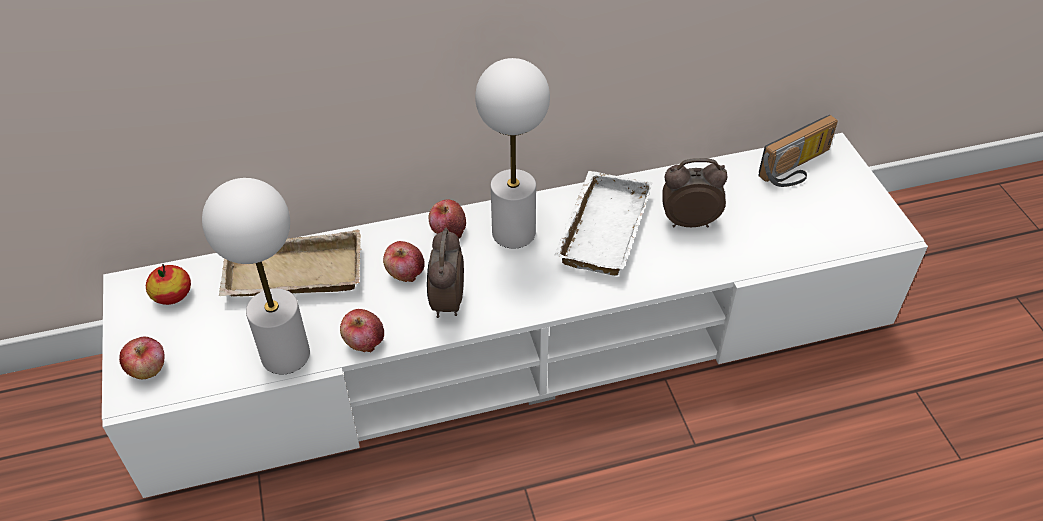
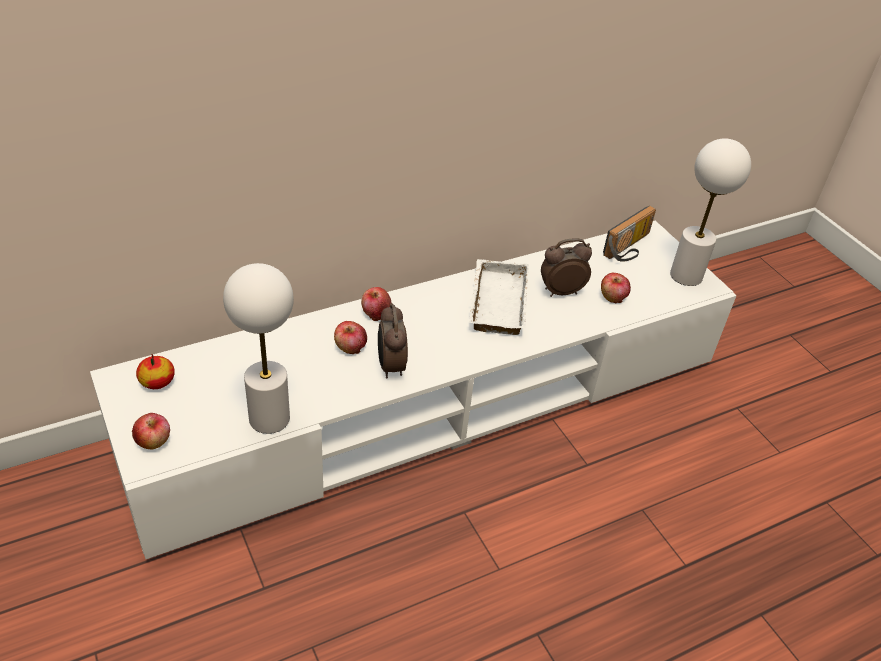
camera: 15 degrees left, 5 degrees down
beige tray [219,230,361,297] -> none
apple [340,309,384,352] -> apple moved to [601,273,631,303]
white table lamp [475,58,550,249] -> white table lamp moved to [670,138,751,286]

